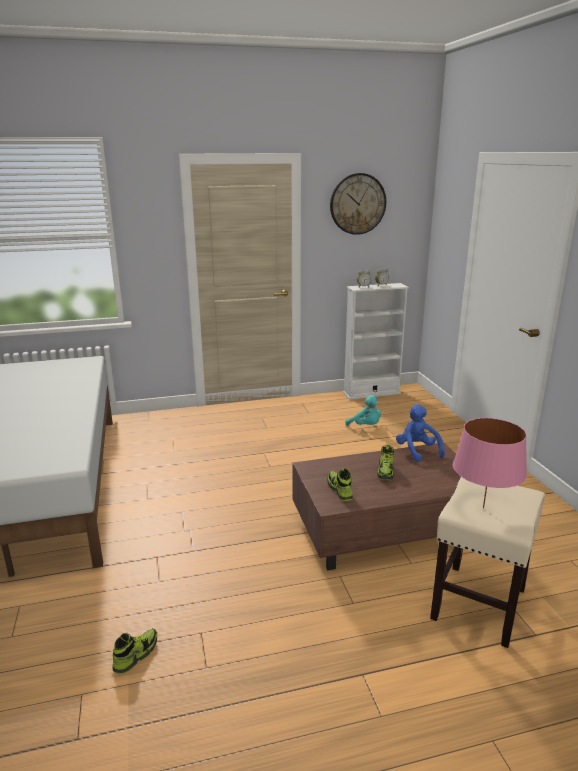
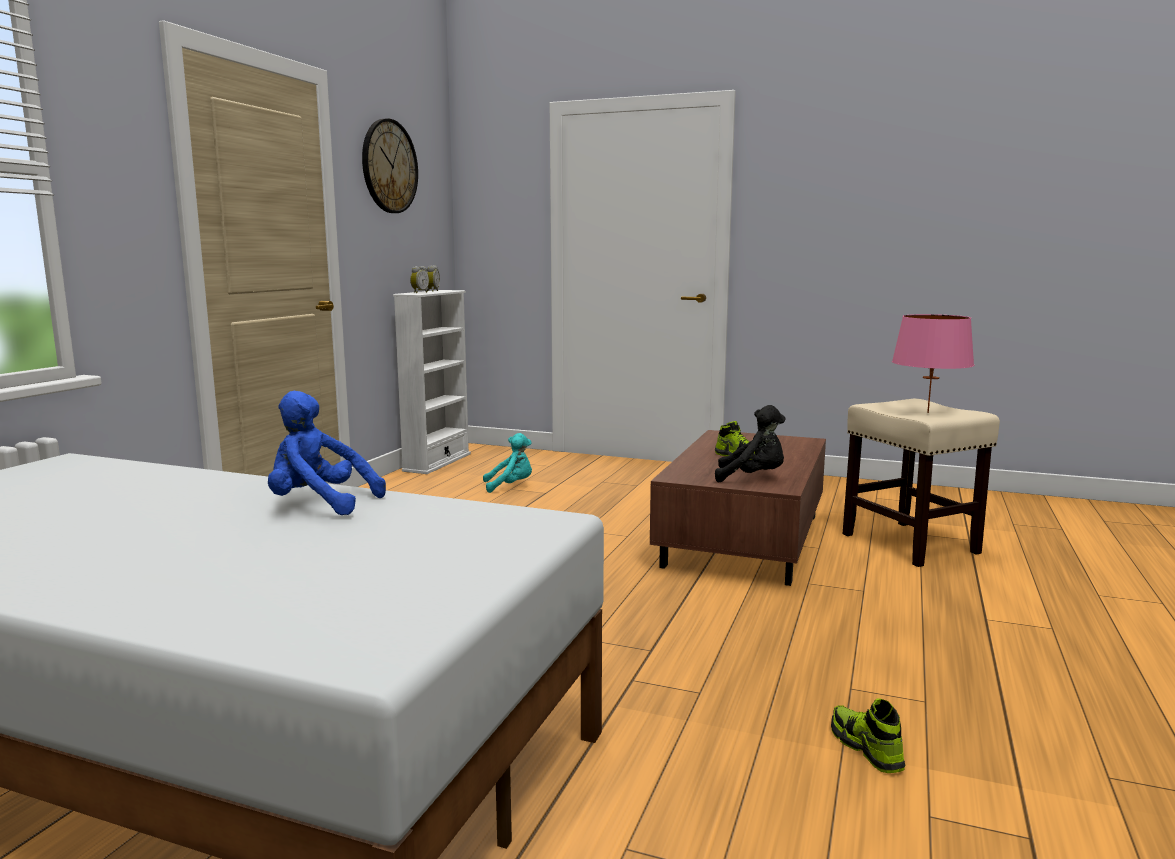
camera: 55 degrees left, 10 degrees down
shoe [327,468,353,501] -> black plush toy [715,405,786,482]
blue plush toy [396,404,445,462] -> blue plush toy moved to [268,391,386,515]

